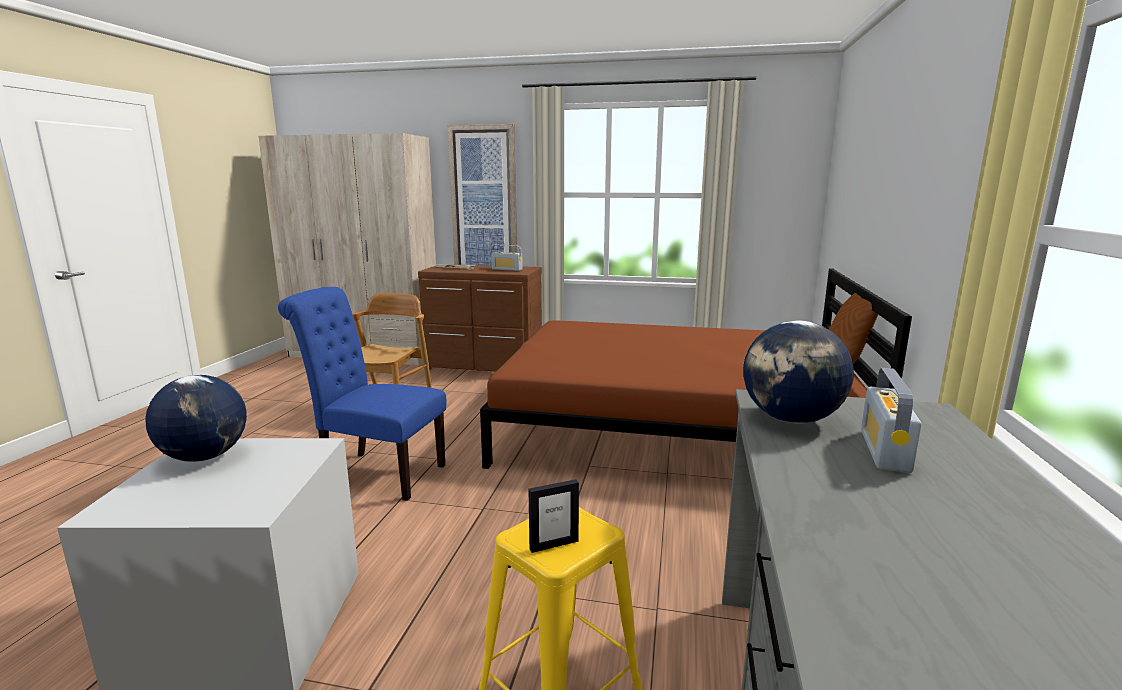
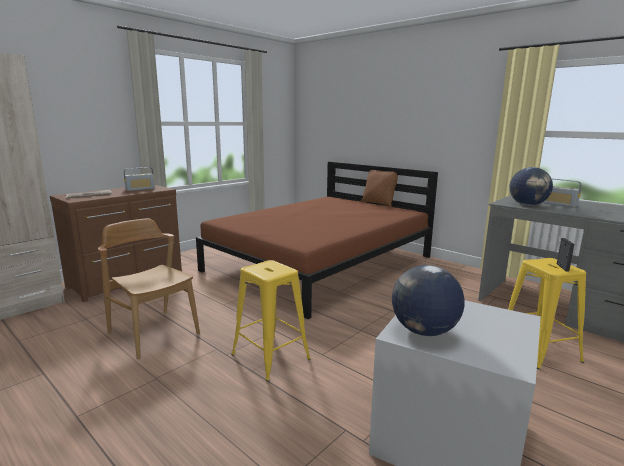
camera: 60 degrees left, 0 degrees up
blue chair [278,287,447,501] -> yellow stool [231,260,311,382]
picture [448,124,517,266] -> none

